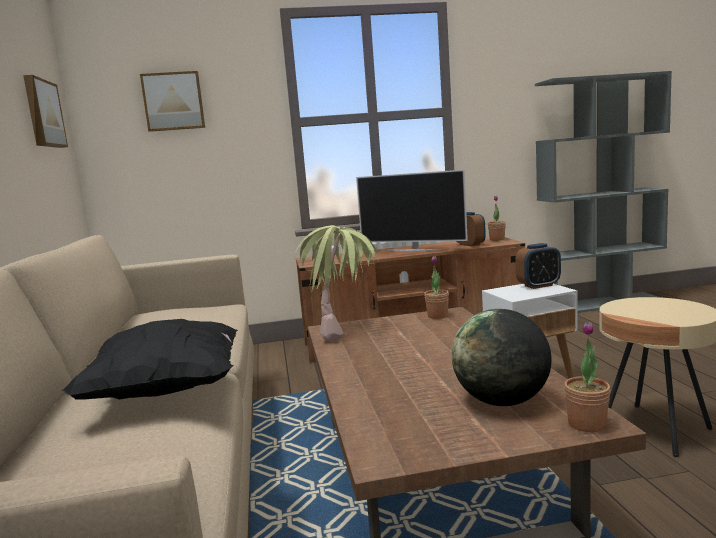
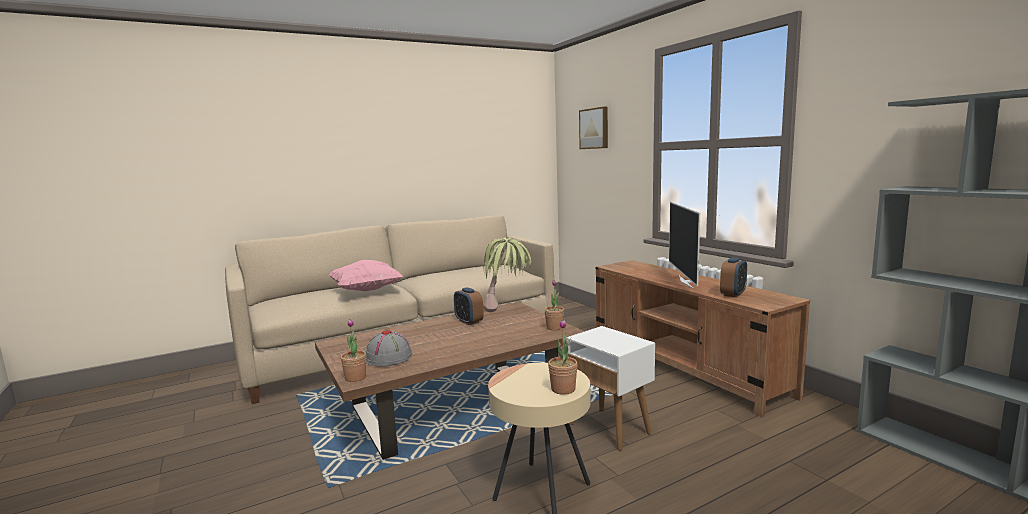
camera: 70 degrees right, 0 degrees up
picture [23,75,68,148] -> none
black pillow [61,319,238,400] -> pink pillow [329,260,403,291]
globe [452,309,552,406] -> grey hat [366,330,412,367]
potted plant [488,196,506,241] -> potted plant moved to [548,320,578,395]
alarm clock [515,243,561,289] -> alarm clock moved to [454,287,484,325]

